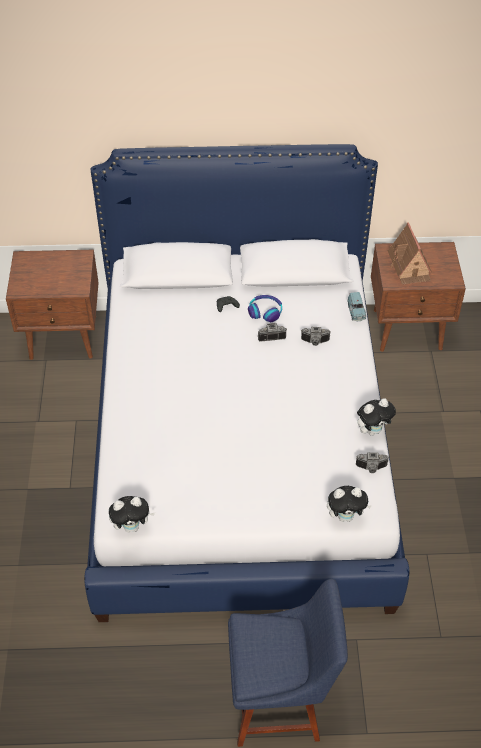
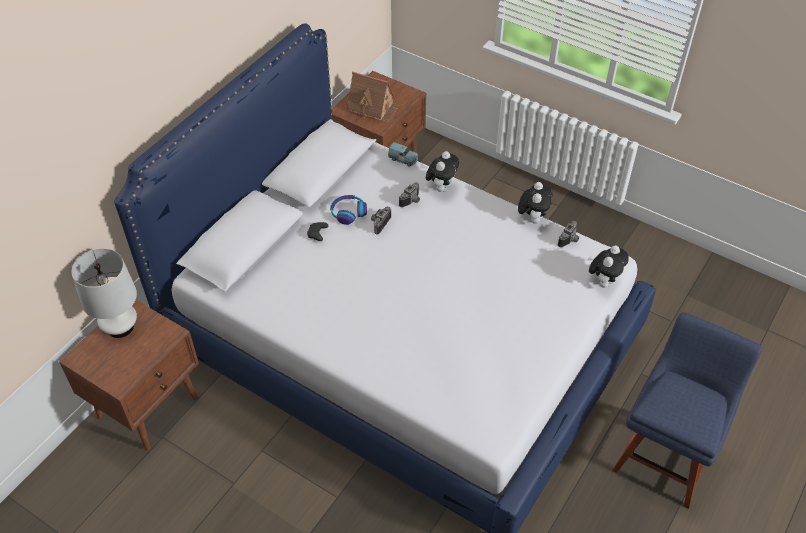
camera: 55 degrees left, 0 degrees up
plush toy [109,496,155,532] -> plush toy moved to [426,151,459,192]
none -> white table lamp [72,248,137,338]

